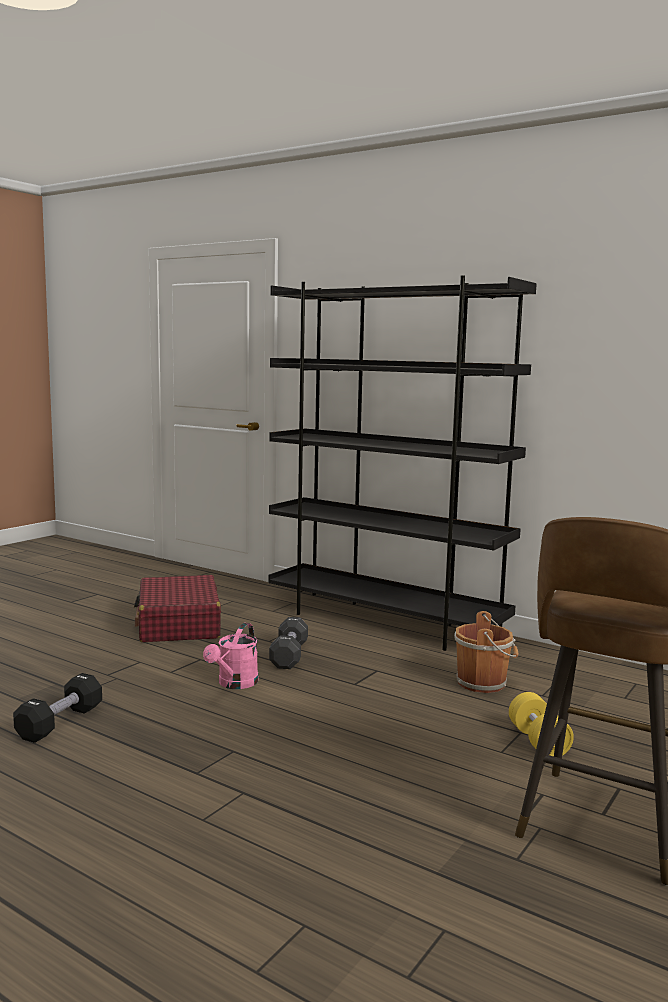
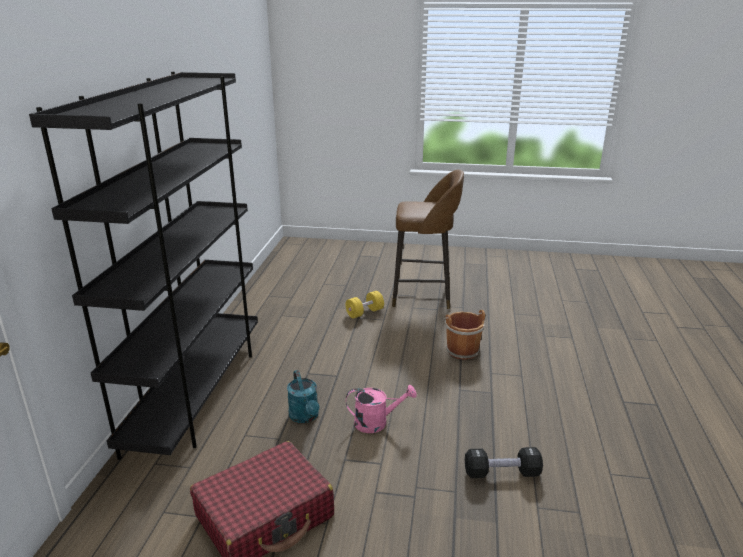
camera: 115 degrees left, 15 degrees up
black dumbbell [269,617,308,669] -> turquoise watering can [287,370,319,423]
brown bucket [454,611,518,693] -> brown bucket moved to [443,310,485,360]

